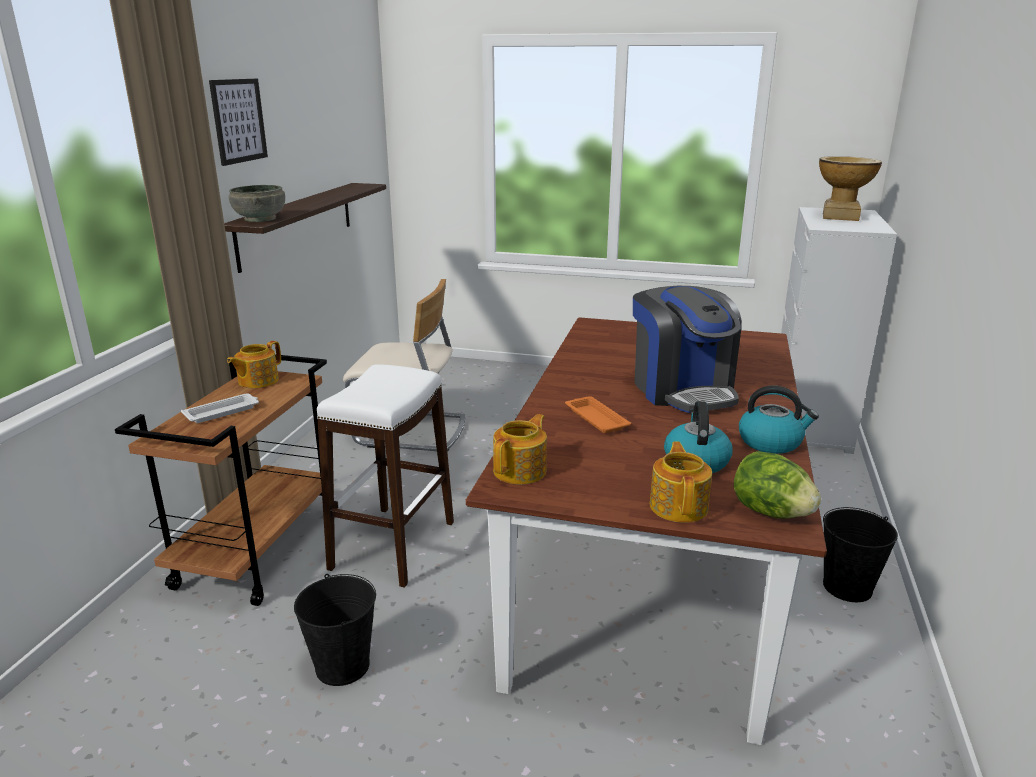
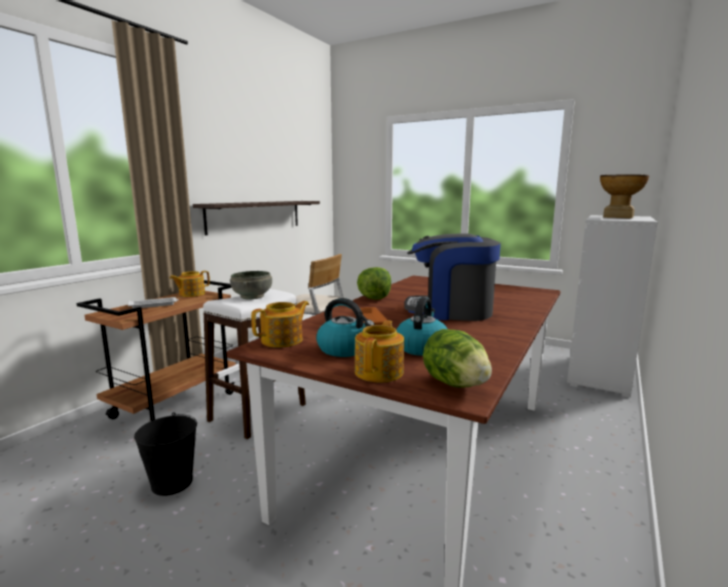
camera: 15 degrees right, 10 degrees down
picture [209,79,268,166] -> none
grey bowl [229,185,285,222] -> grey bowl moved to [230,271,272,300]
coffee machine [633,286,741,413] -> coffee machine turned 105 degrees clockwise [404,234,501,321]
kettle [739,386,819,454] -> kettle moved to [316,298,375,357]
black bucket [823,507,898,602] -> none
none -> lettuce [357,267,391,300]

